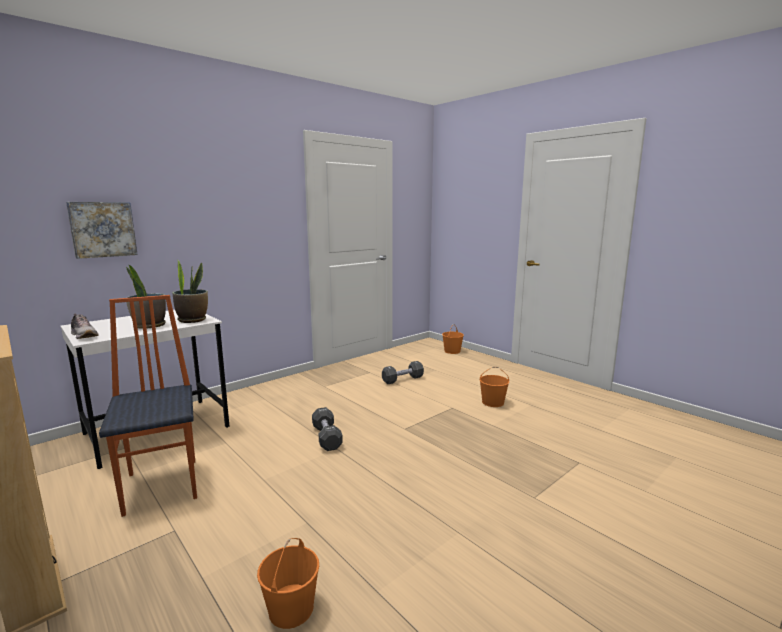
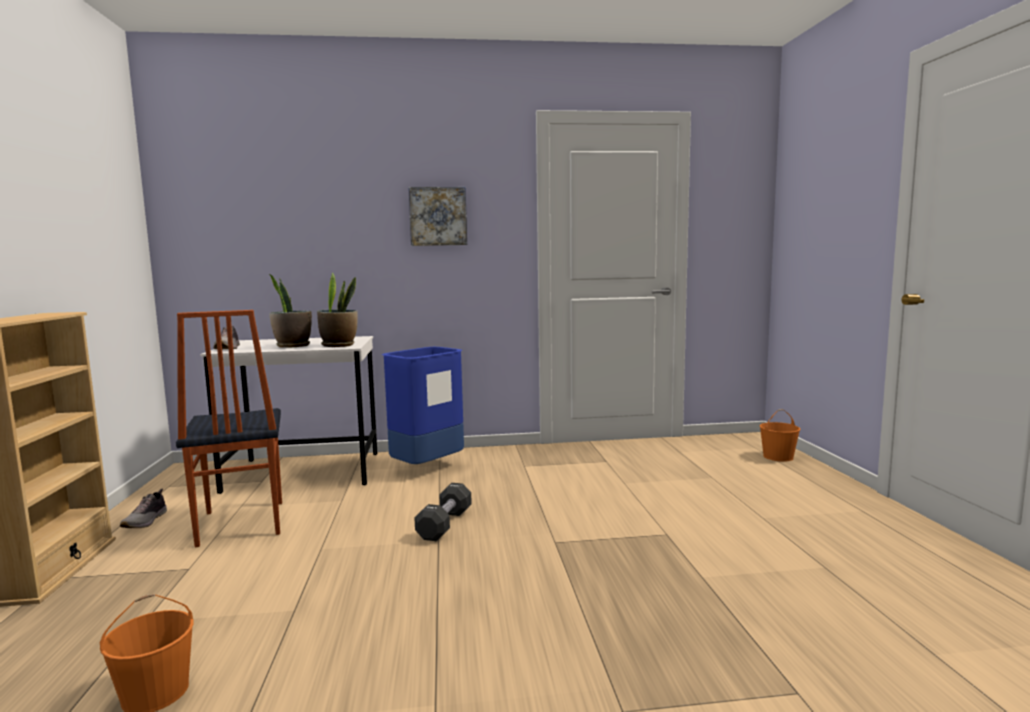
camera: 35 degrees right, 5 degrees down
picture [66,202,138,259] -> picture moved to [408,187,467,246]
chair [99,295,197,517] -> chair turned 150 degrees clockwise [176,310,282,548]
black dumbbell [382,361,424,384] -> none
orange bucket [480,367,509,407] -> none
none -> shoe [120,489,167,528]
none -> blue trash can [382,347,464,464]

